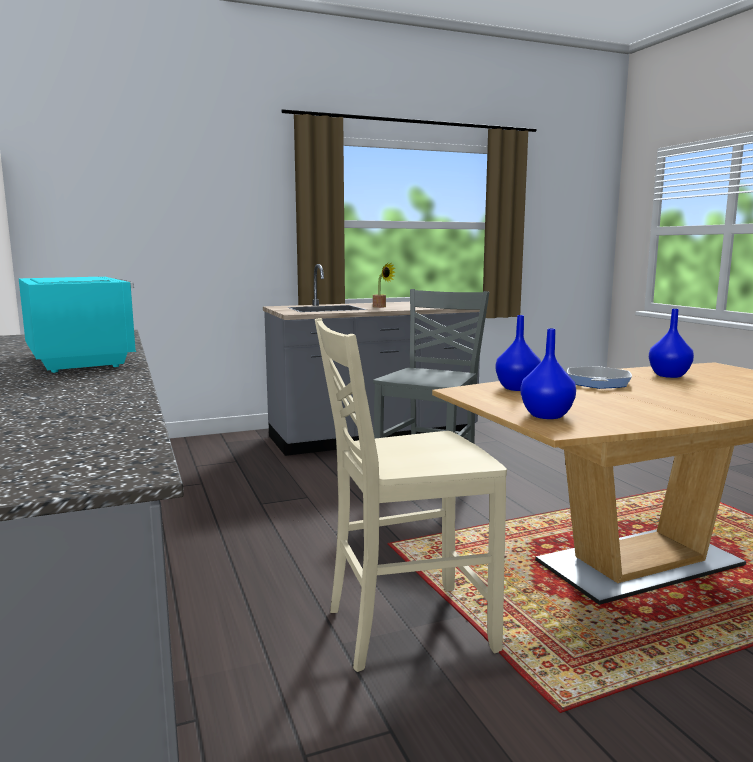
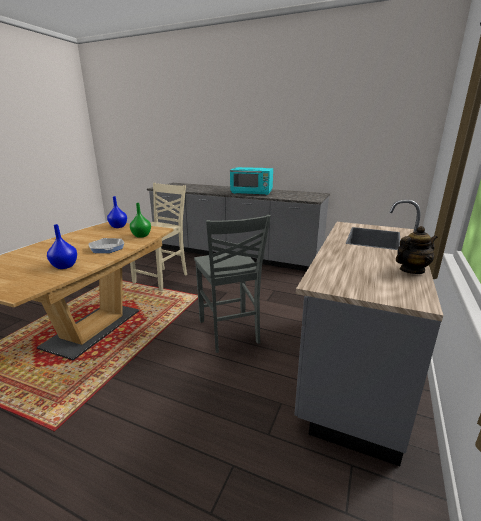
camera: 135 degrees right, 10 degrees up
potted plant [373,263,395,308] -> none
blue vase [496,315,541,391] -> green vase [130,203,151,238]
none -> teapot [396,226,438,274]

